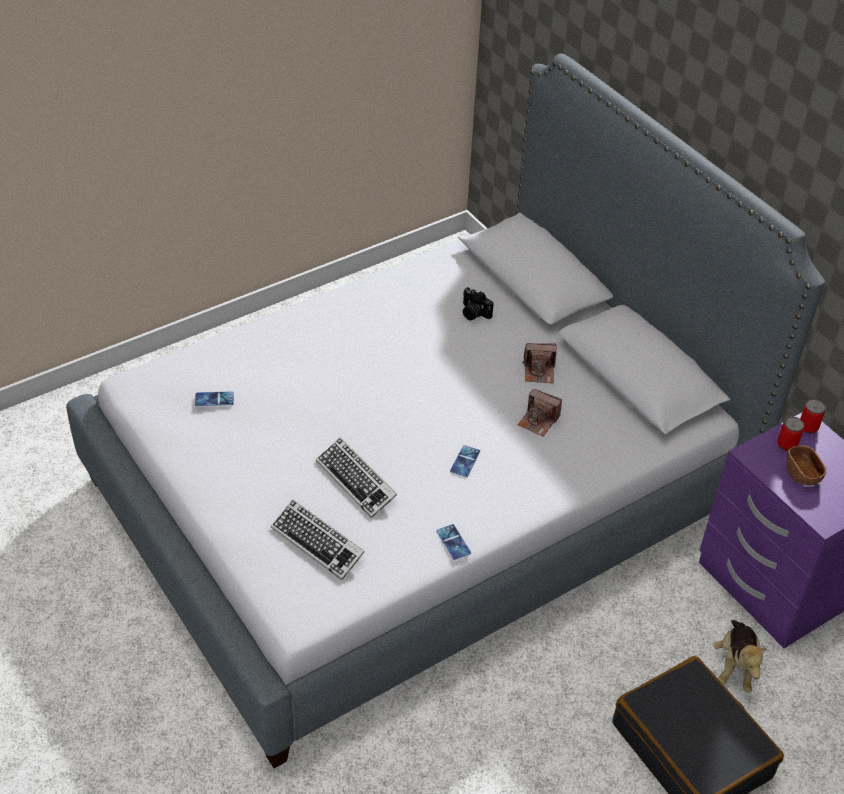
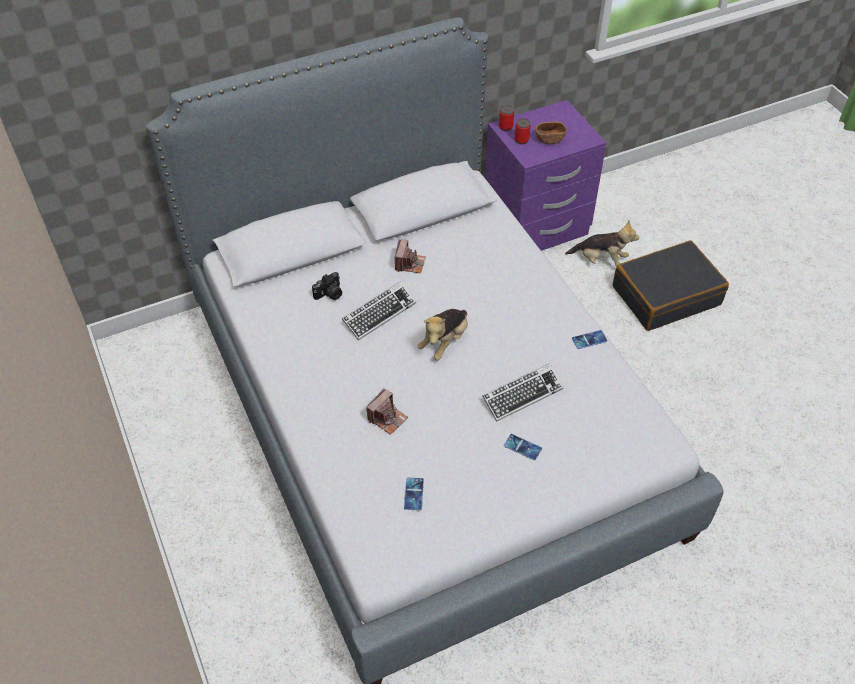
camera: 80 degrees left, 5 degrees up
keyboard [271,499,365,580] -> keyboard moved to [342,282,416,341]
phone [450,445,480,477] -> phone moved to [504,434,542,460]
camera [517,389,562,437] -> camera moved to [366,389,408,435]
none -> plush toy [418,309,468,360]

